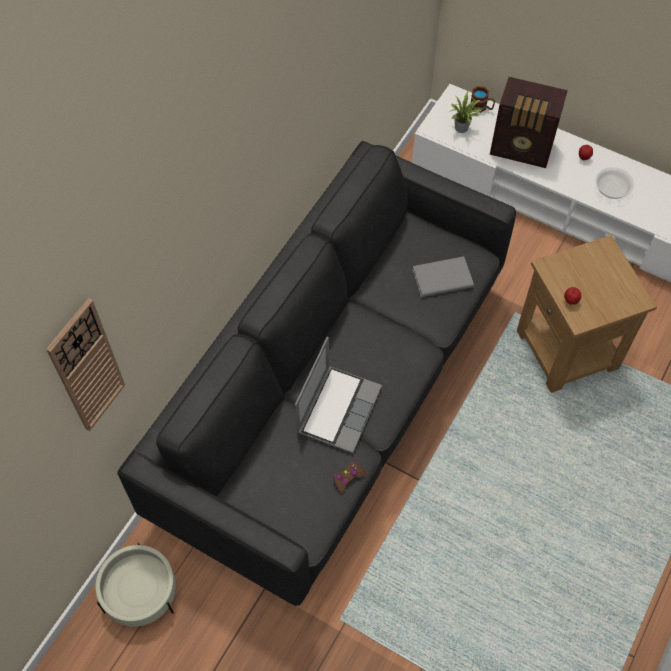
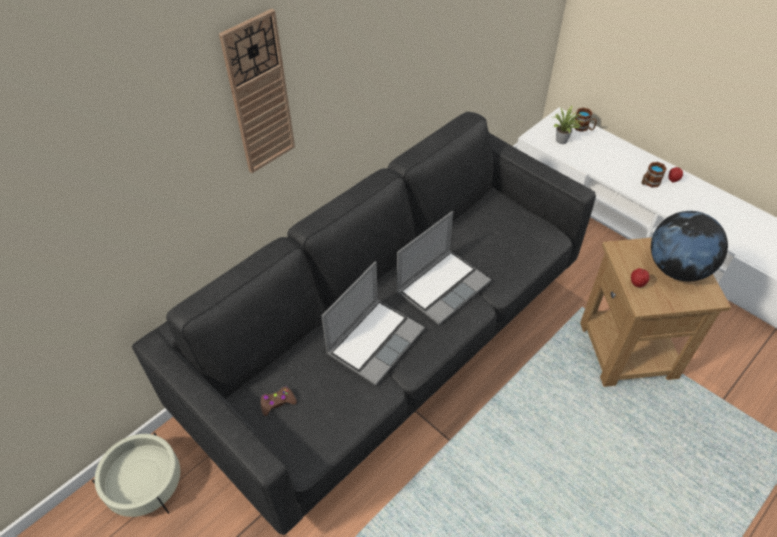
camera: 15 degrees right, 10 degrees down
wall clock [46,298,125,431] -> wall clock moved to [219,9,295,173]
brown game controller [333,462,366,493] -> brown game controller moved to [261,387,297,416]
grey book [412,256,474,297] -> none
radio [490,77,568,168] -> none
bowl [595,167,634,199] -> none
none -> laptop [396,211,491,325]
none -> mug [642,162,667,188]
none -> globe [651,211,728,281]

